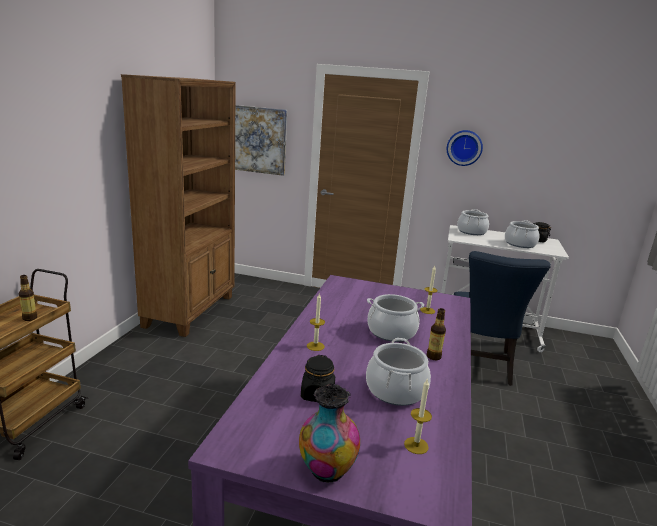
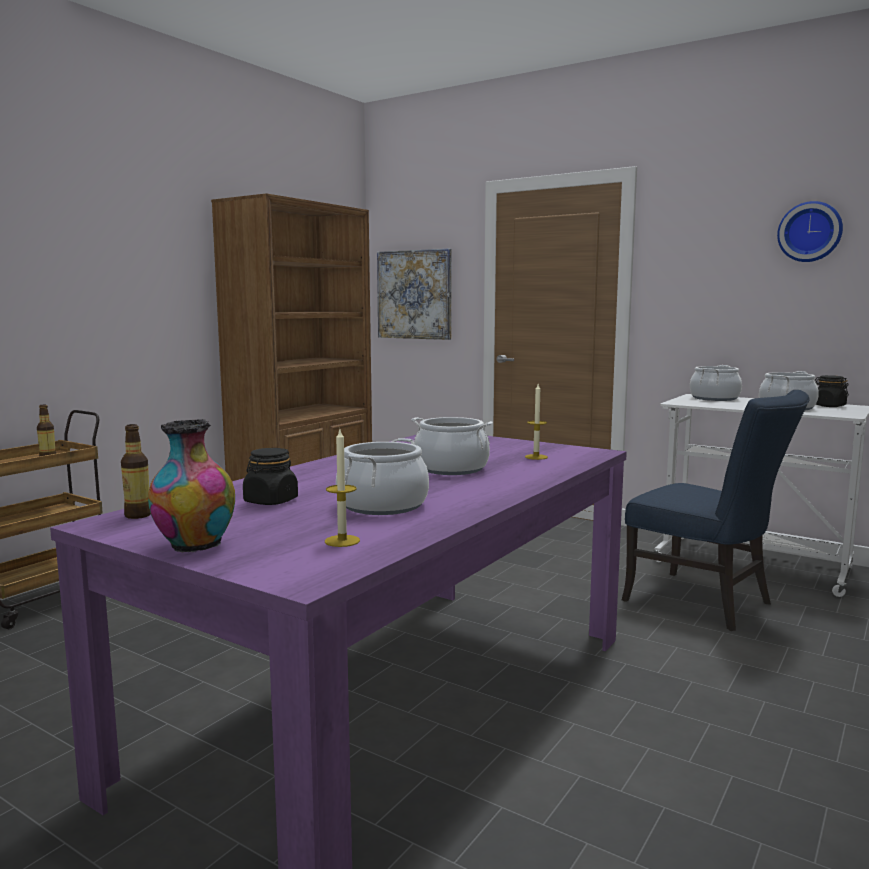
camera: 20 degrees right, 10 degrees down
candle [307,293,325,351] -> none
bottle [427,308,446,360] -> bottle moved to [121,424,151,519]
wall clock [447,130,483,166] -> wall clock moved to [777,201,843,262]
blue chair [454,251,551,386] -> blue chair turned 75 degrees counterclockwise [622,390,810,631]

